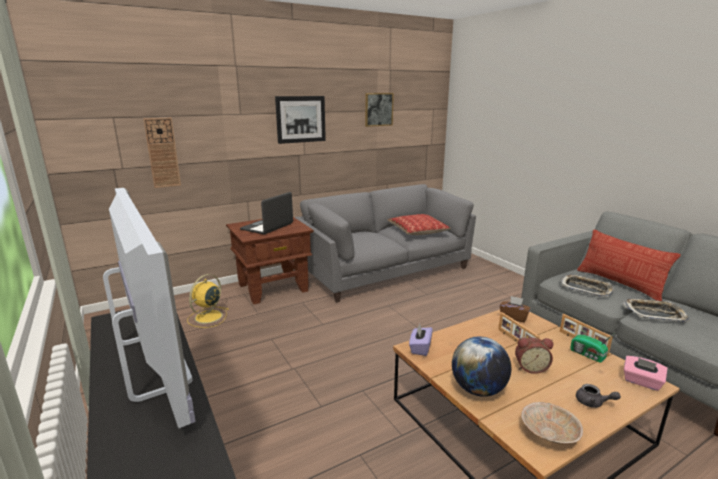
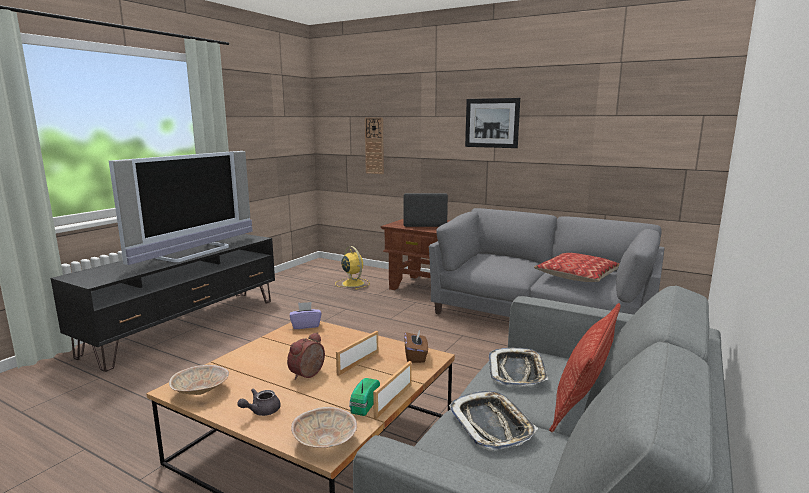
camera: 60 degrees right, 5 degrees down
yellow fan [187,274,229,328] -> yellow fan turned 60 degrees clockwise [335,246,370,290]
picture [365,93,394,127] -> none
globe [452,336,511,397] -> none
alarm clock [515,337,553,374] -> alarm clock turned 60 degrees clockwise [287,332,325,380]
grey teapot [576,384,621,408] -> grey teapot turned 45 degrees clockwise [237,389,281,416]
pink tissue box [624,356,667,391] -> beige bowl [291,407,357,448]

